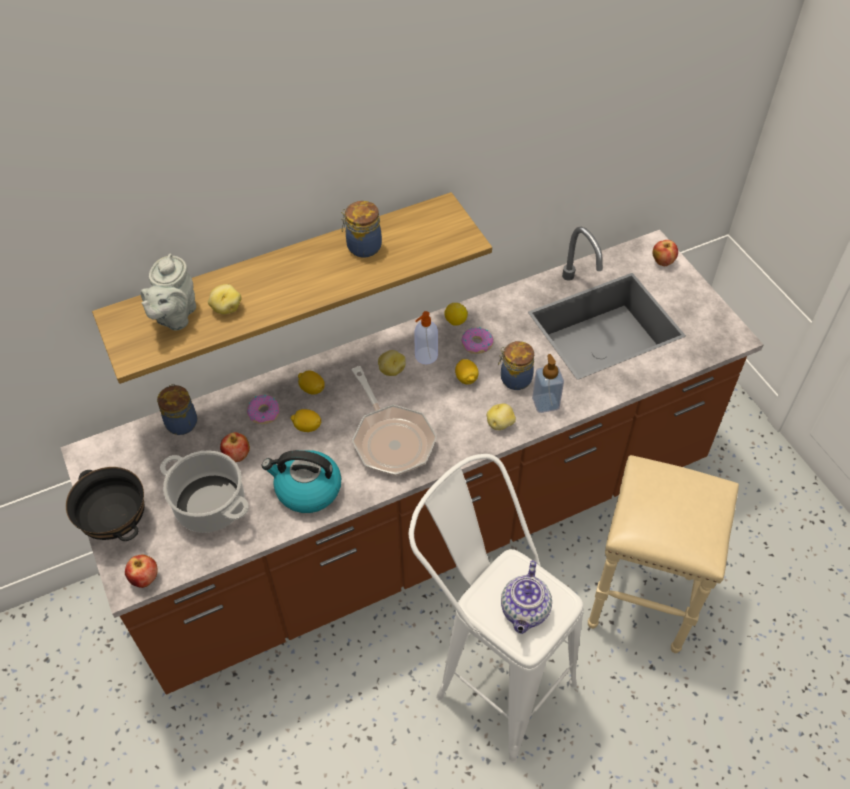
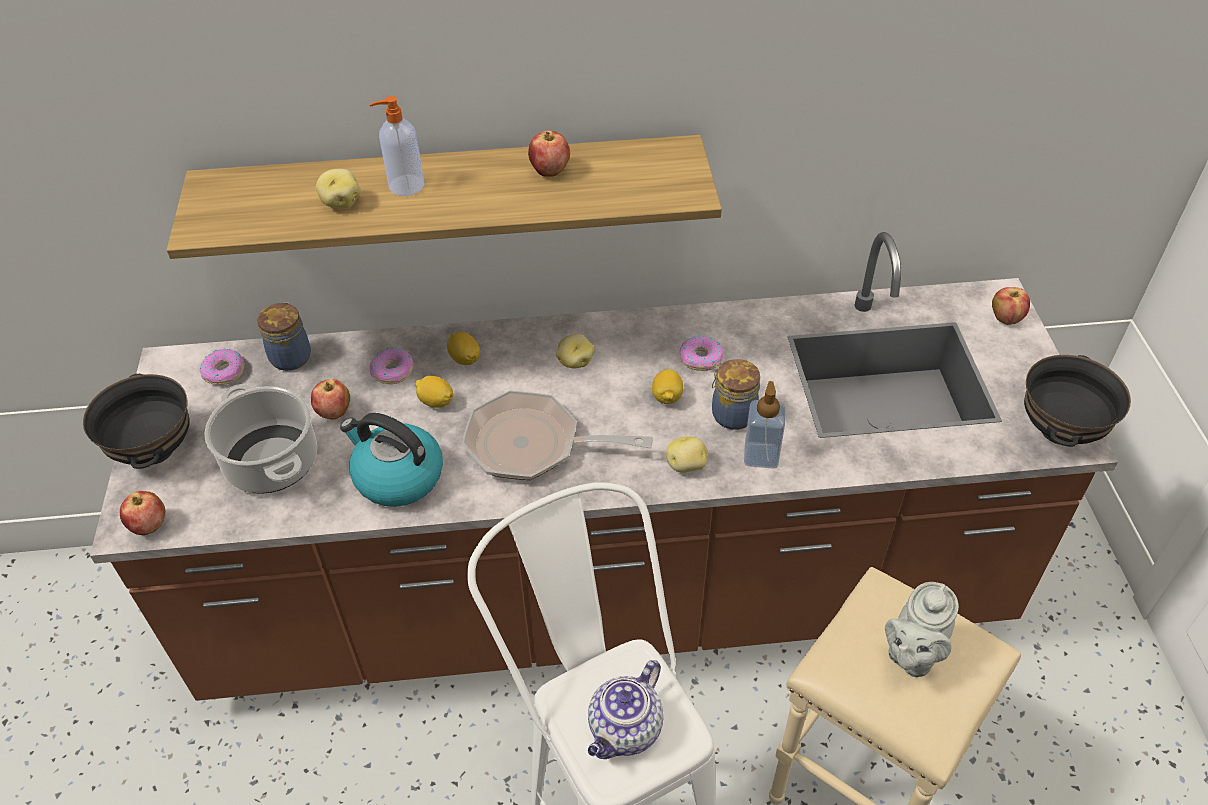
camera: 20 degrees right, 5 degrees down
grey teapot [141,253,196,331] -> grey teapot moved to [885,582,959,677]
jar [341,201,382,258] -> apple [528,130,570,177]
frying pan [352,366,437,476] -> frying pan turned 105 degrees clockwise [462,390,653,480]
soap dispenser [414,311,438,364] -> soap dispenser moved to [369,96,425,196]
lemon [444,303,468,325] -> none
none -> donut [200,349,244,385]
none -> black bowl [1024,355,1131,447]

